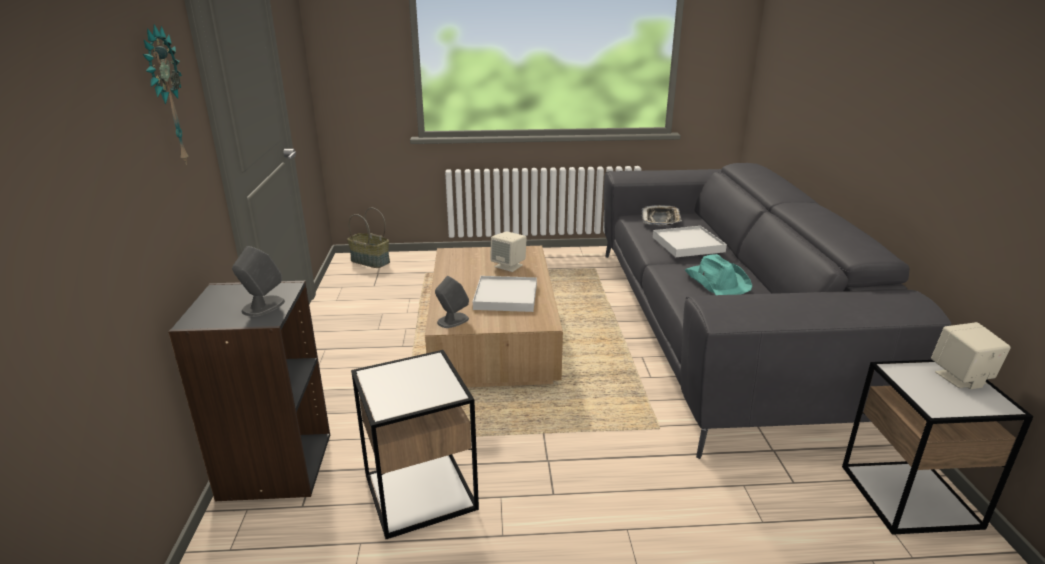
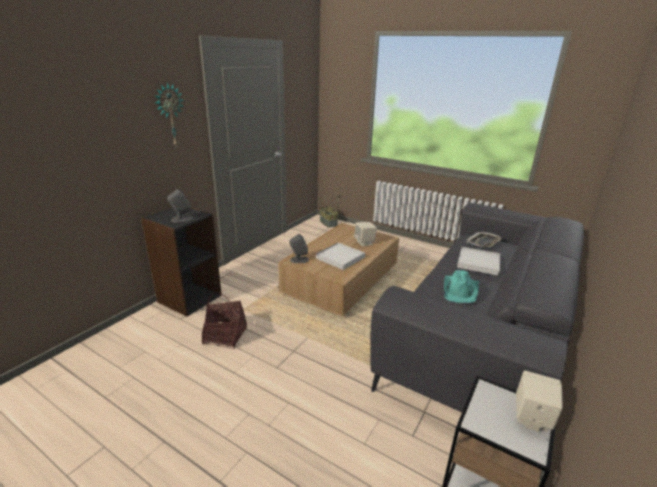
camera: 35 degrees right, 0 degrees up
side table [351,350,479,539] -> basket [202,292,247,349]

